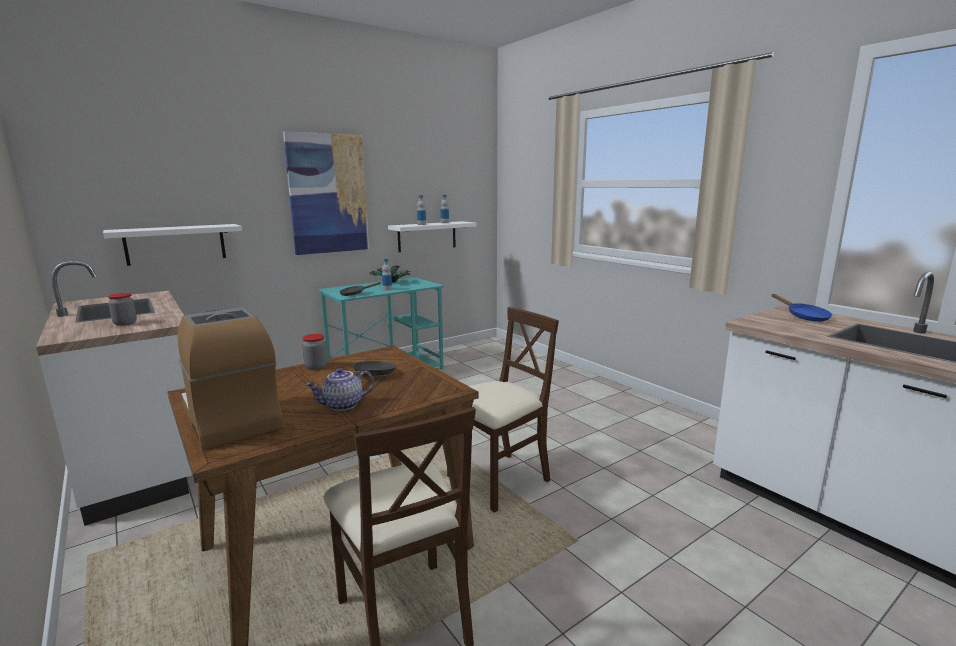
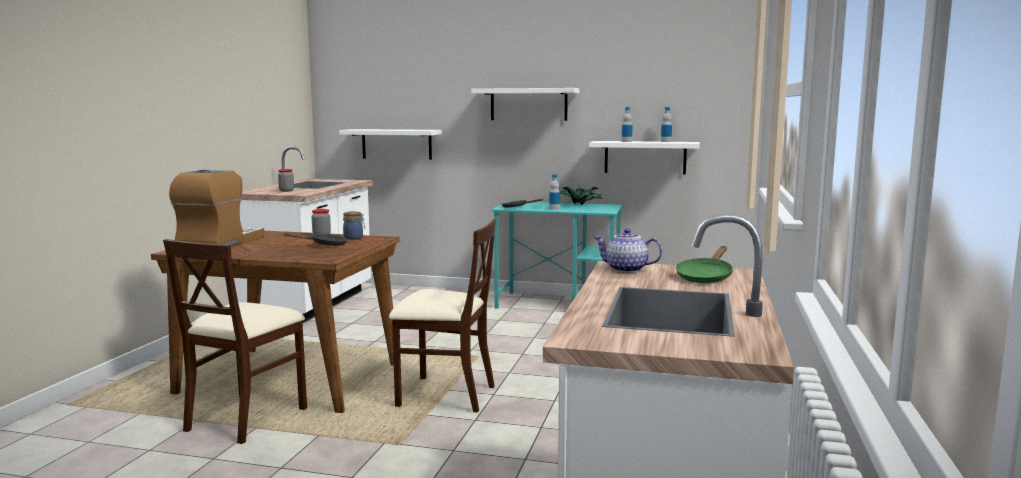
camera: 50 degrees right, 5 degrees down
picture [283,131,369,255] -> white shelf [471,88,579,121]
teapot [305,368,374,411] -> teapot moved to [593,229,662,273]
blue frying pan [772,294,832,322] -> green frying pan [676,246,733,283]
none -> jar [343,211,365,240]

